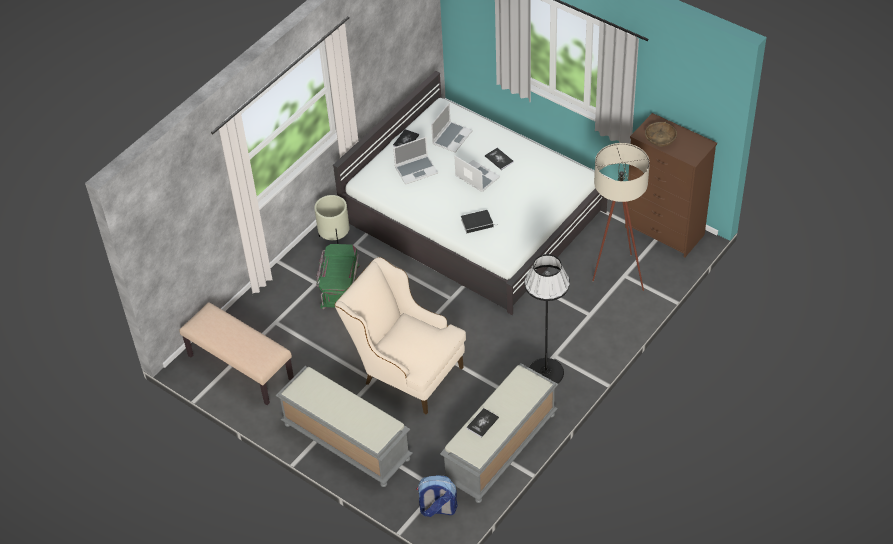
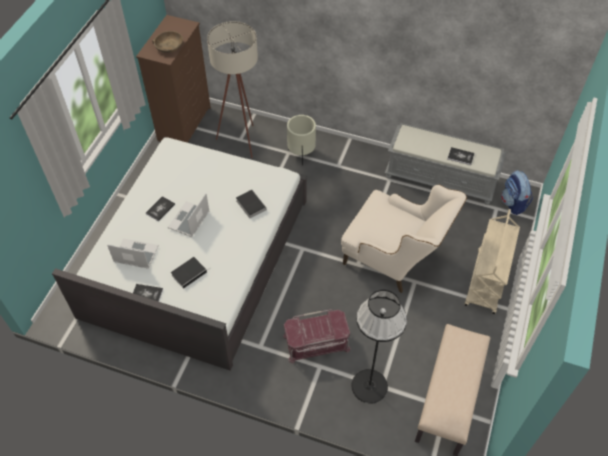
camera: 110 degrees left, 5 degrees up
grey bench [276,366,412,487] -> beige cart [464,209,520,314]
beige planter [314,195,350,244] -> beige planter moved to [287,115,316,165]
green storage box [316,244,361,309] -> red storage box [283,309,351,364]
beige armchair [334,257,466,414] -> beige armchair turned 75 degrees counterclockwise [341,185,467,293]
laptop [393,137,438,185] -> book [171,257,209,289]
black floor lamp [524,254,570,384] -> black floor lamp moved to [351,290,407,404]

